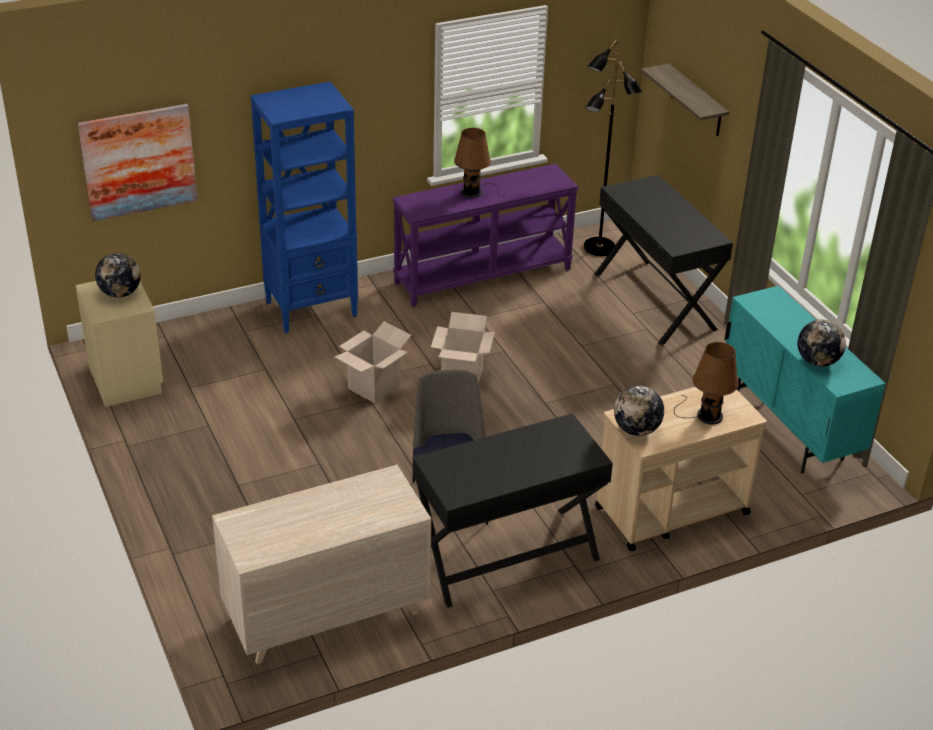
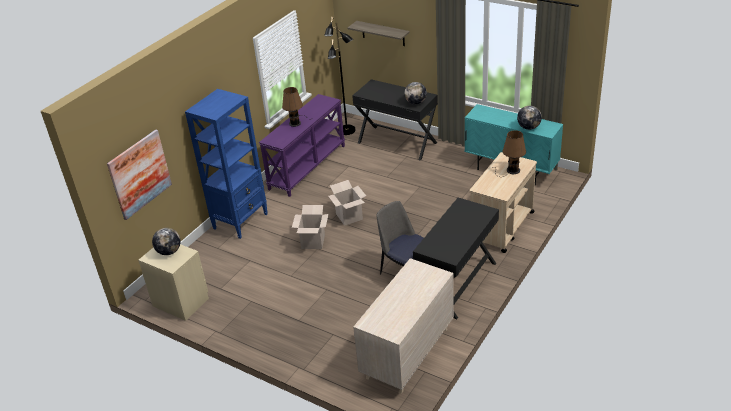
camera: 30 degrees left, 0 degrees up
globe [614,386,664,436] -> globe moved to [404,82,427,105]

